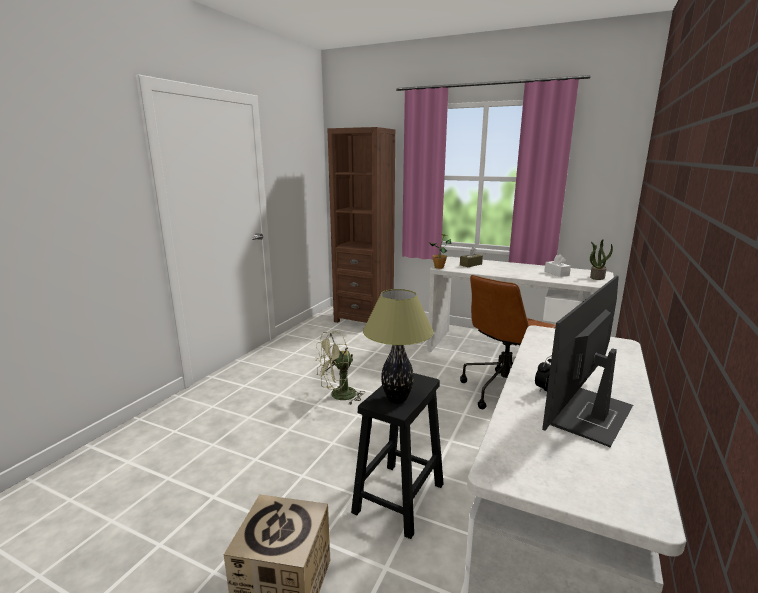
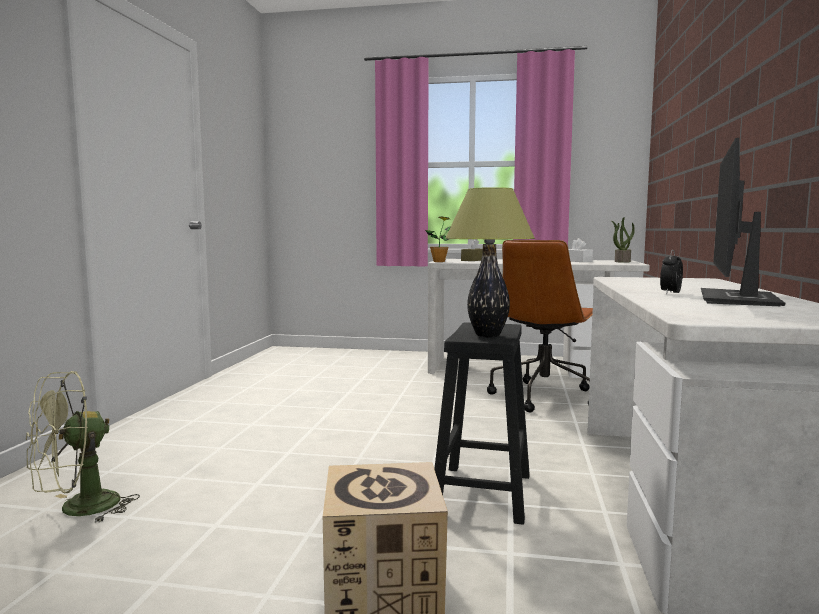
camera: 15 degrees left, 10 degrees down
green fan [315,331,365,405] -> green fan moved to [26,371,140,523]
brown bookcase [328,127,395,323] -> none

